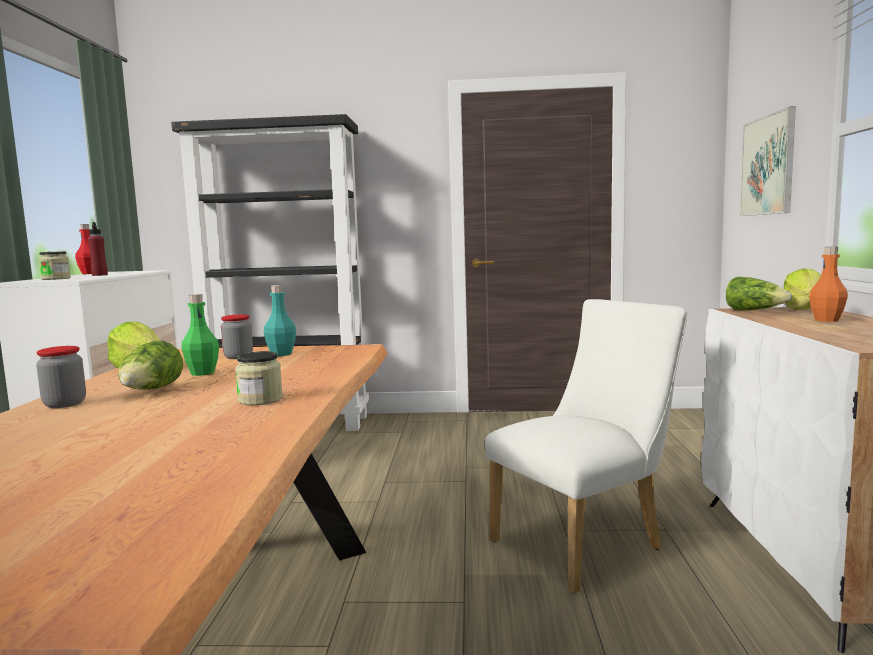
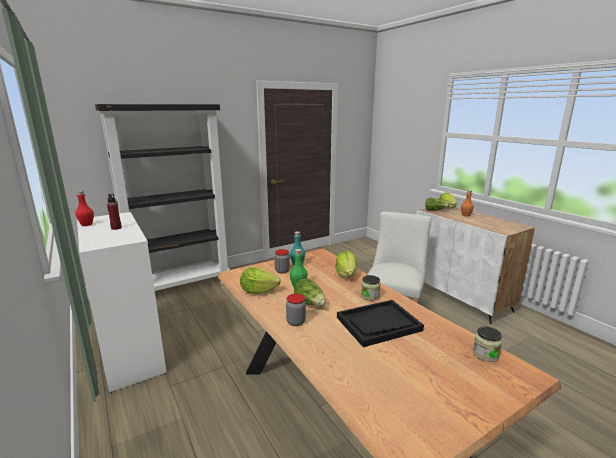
camera: 35 degrees left, 10 degrees up
jar [39,251,71,280] -> jar moved to [473,327,502,362]
picture [740,106,796,216] -> none
none -> lettuce [335,251,357,278]
none -> black tray [337,300,424,347]

